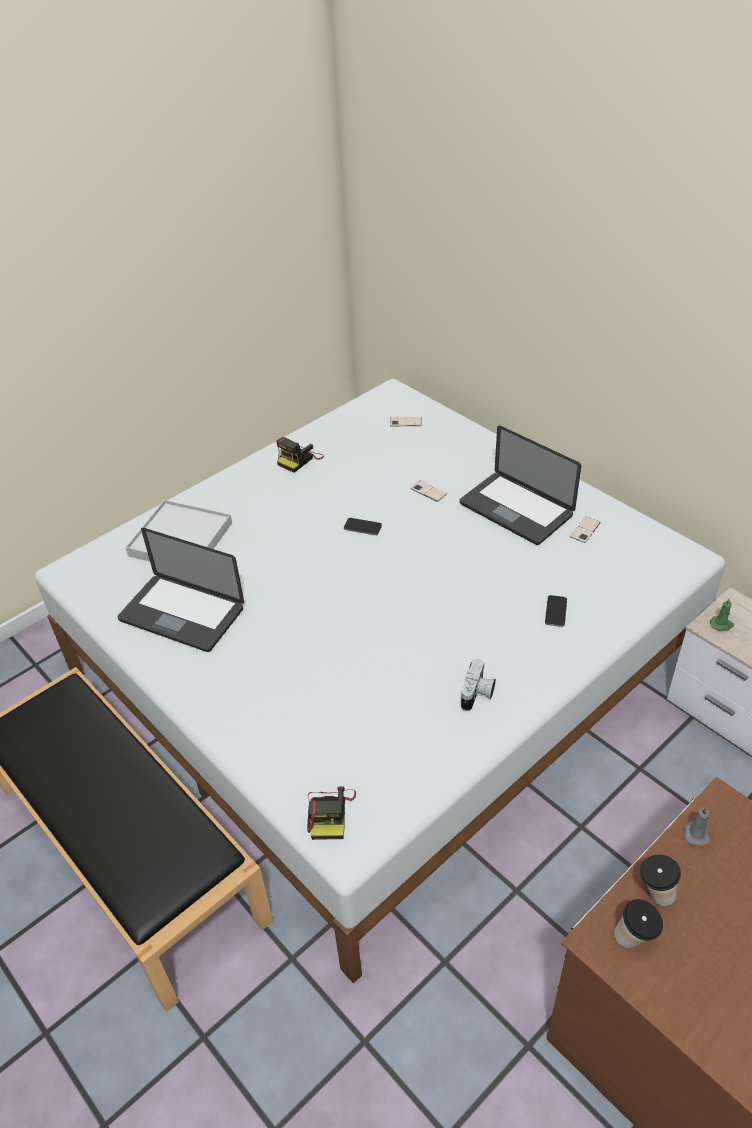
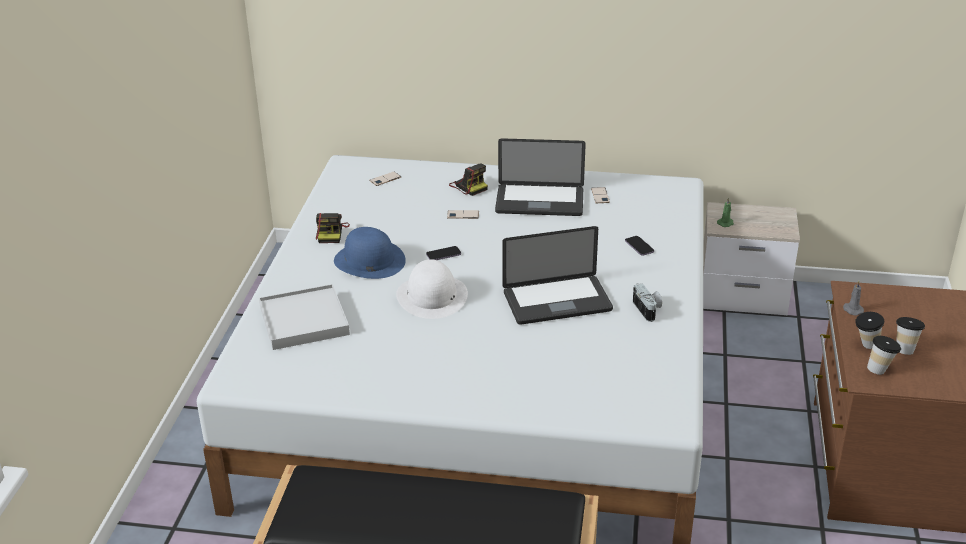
camera: 40 degrees left, 10 degrees down
laptop [117,528,244,652] -> laptop moved to [502,226,613,325]
camera [307,786,356,840] -> camera moved to [449,163,488,196]
none -> blue hat [334,227,406,279]
none -> white hat [396,259,468,319]
none -> cup [896,317,925,355]

